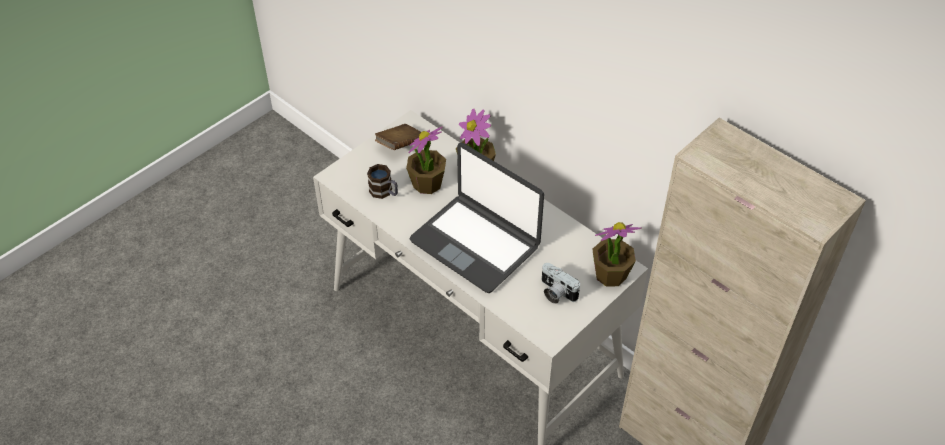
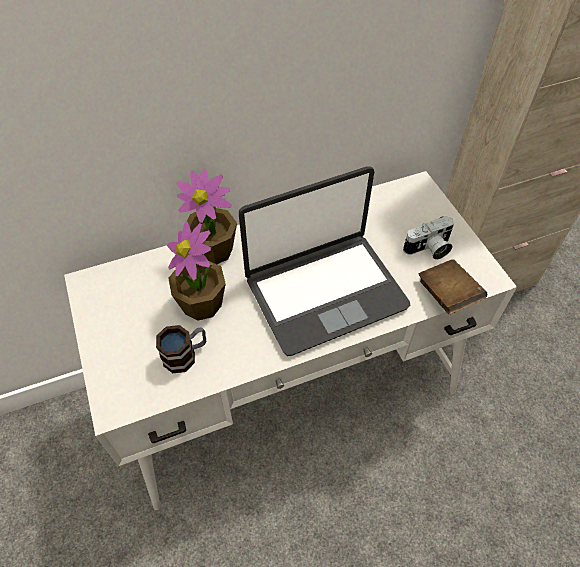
camera: 65 degrees left, 5 degrees up
brown book [375,124,421,150] -> brown book moved to [418,259,487,314]
potted plant [592,222,642,287] -> none

